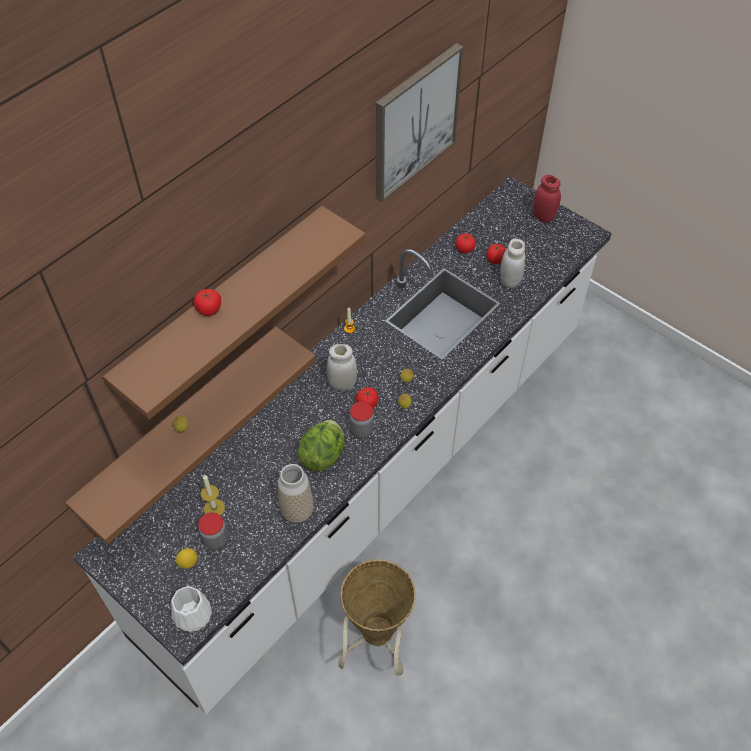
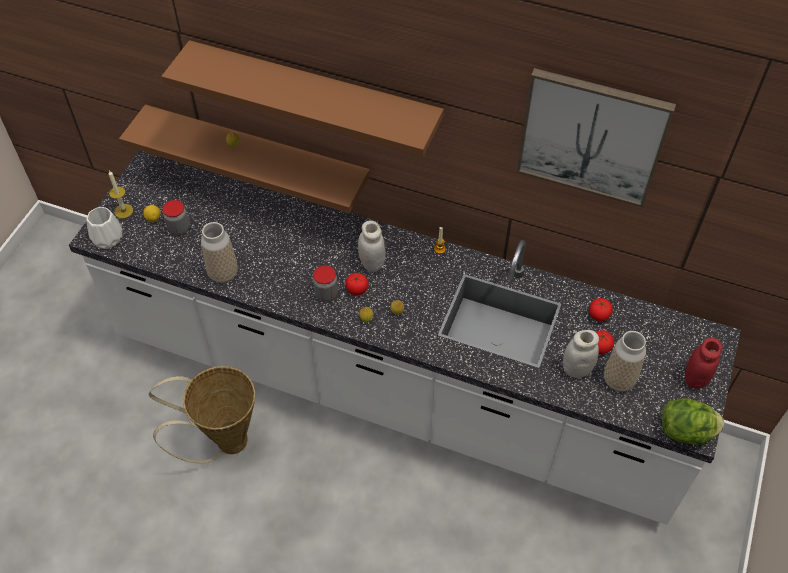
camera: 70 degrees right, 0 degrees up
tomato [194,289,221,316] -> none
candle [201,475,225,516] -> candle moved to [108,170,133,218]
lettuce [297,420,345,472] -> lettuce moved to [662,398,724,445]
none -> vase [604,331,646,392]

